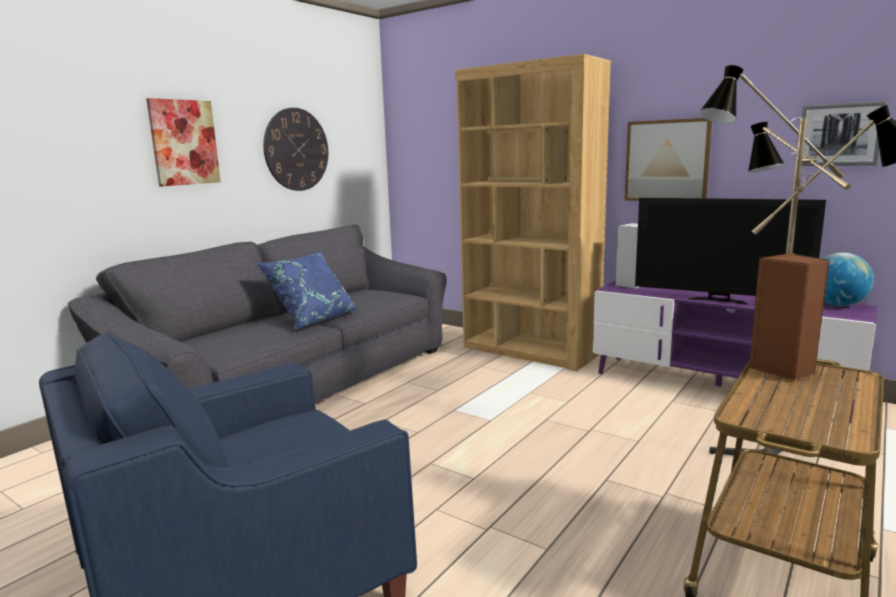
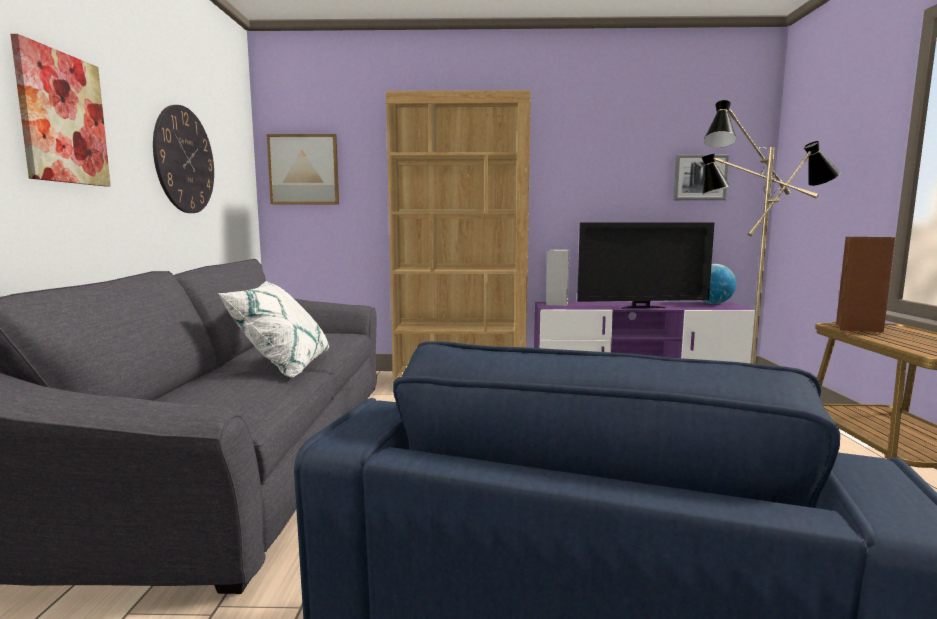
camera: 35 degrees left, 5 degrees down
blue pillow [256,250,358,330] -> white pillow [218,281,329,378]
picture [625,118,712,201] -> picture moved to [267,134,339,204]

